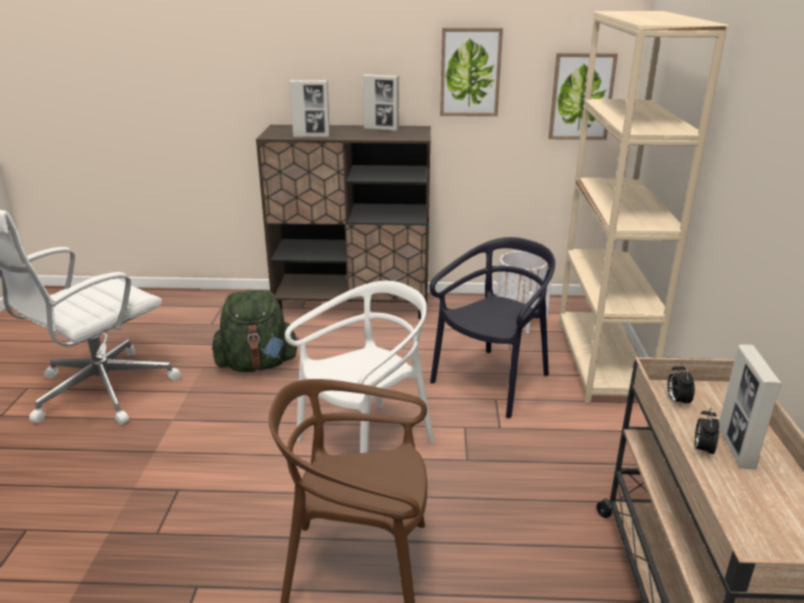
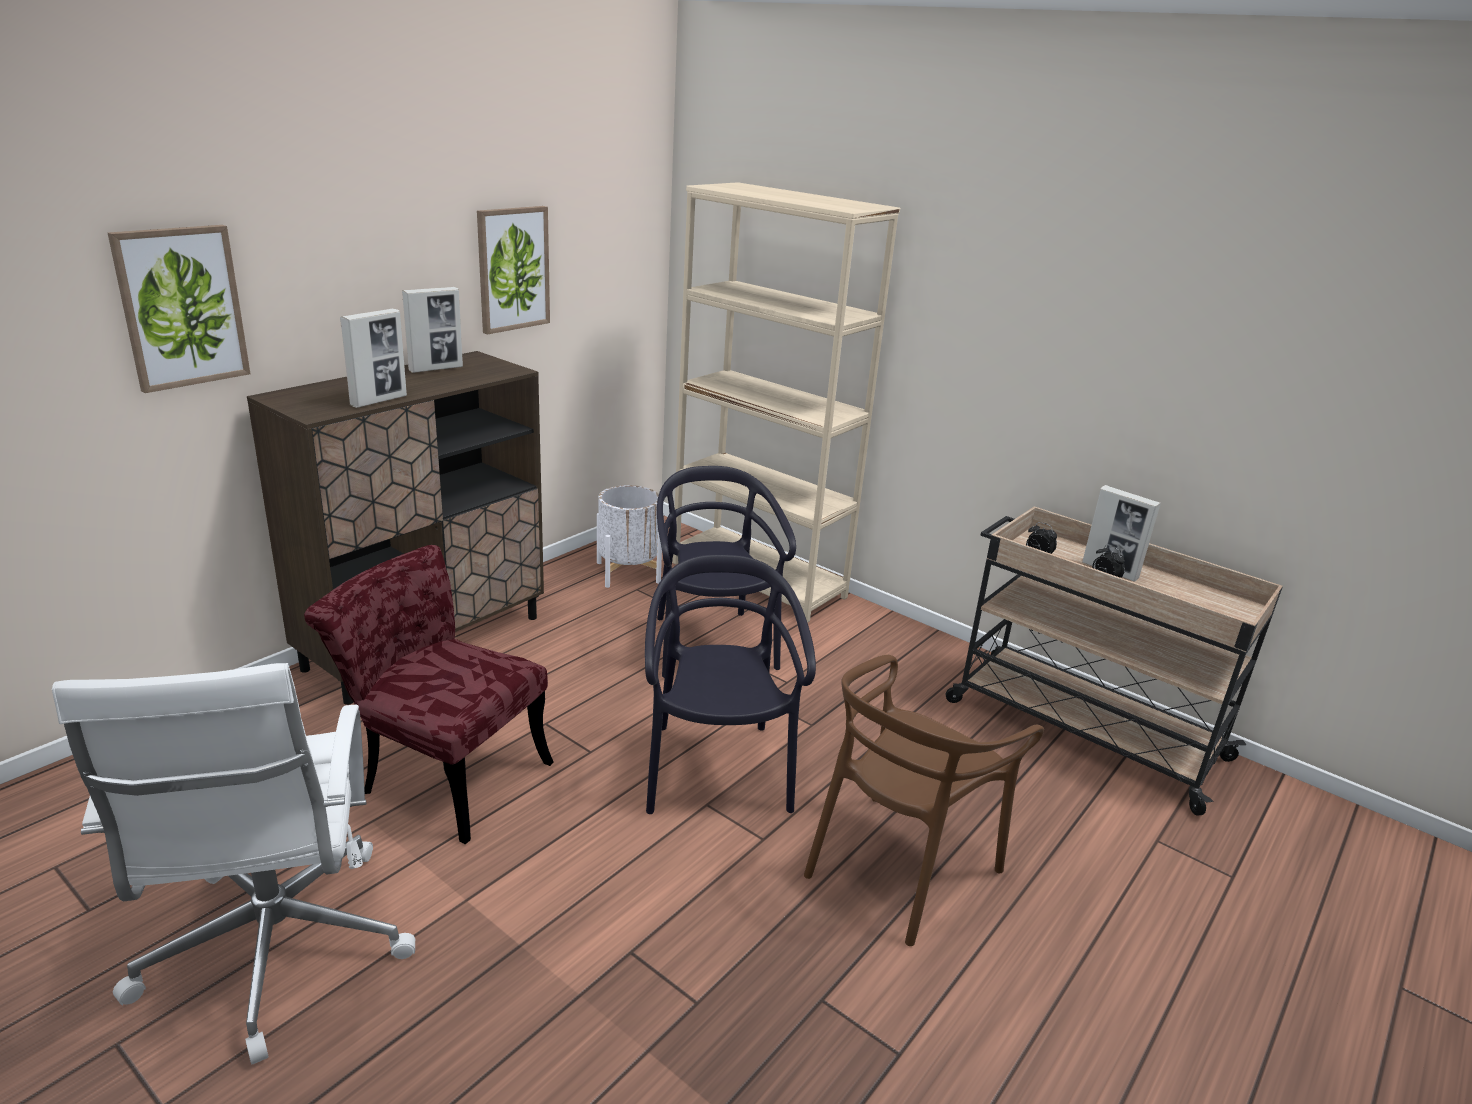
camera: 55 degrees left, 0 degrees up
green backpack [212,290,299,372] -> red chair [304,545,554,844]
white chair [285,281,434,453] -> black chair [645,555,816,814]
picture [549,53,618,140] -> picture moved to [108,225,251,393]

